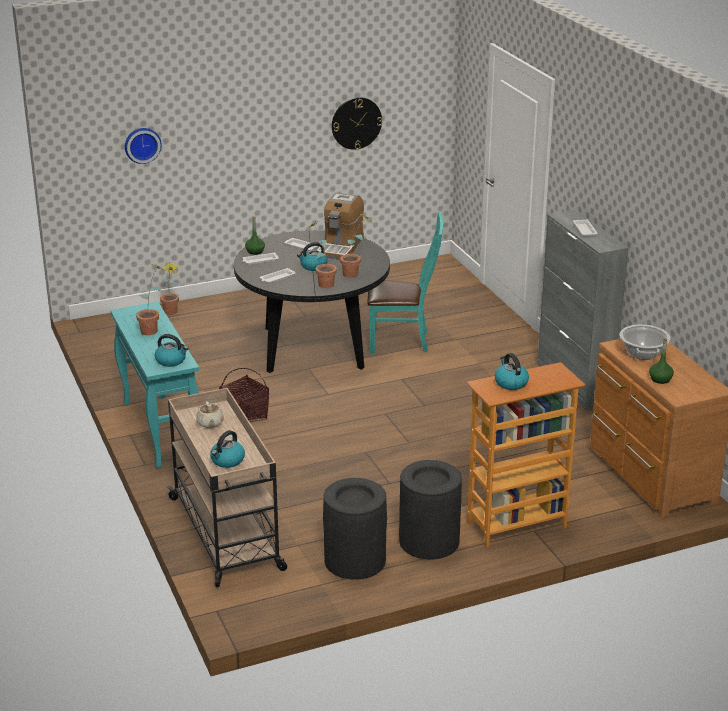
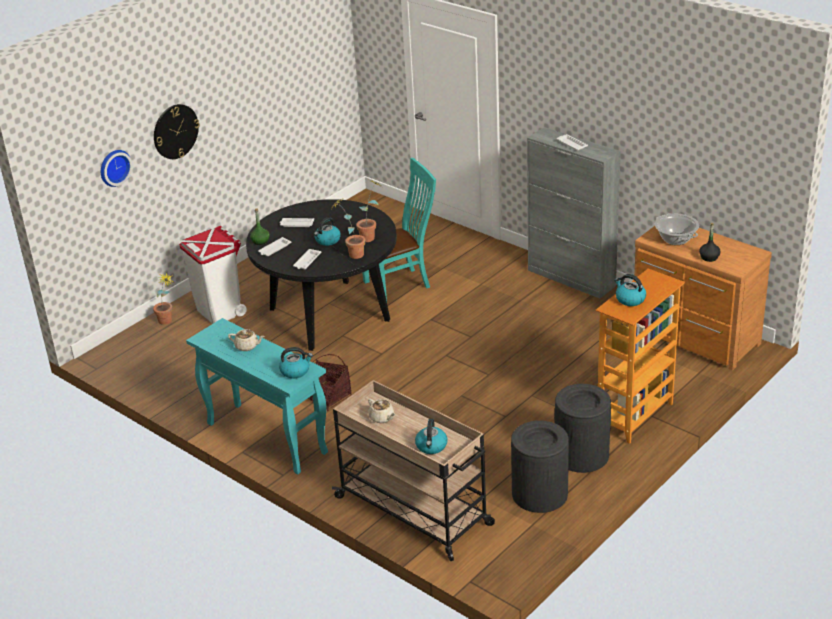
camera: 25 degrees left, 5 degrees up
potted plant [136,264,165,335] -> beige teapot [228,329,265,351]
coffee machine [317,193,364,260] -> none
wall clock [332,97,382,150] -> wall clock moved to [154,104,200,159]
green bottle [649,338,674,384] -> black bottle [699,223,721,262]
none -> white trash can [179,226,247,324]

